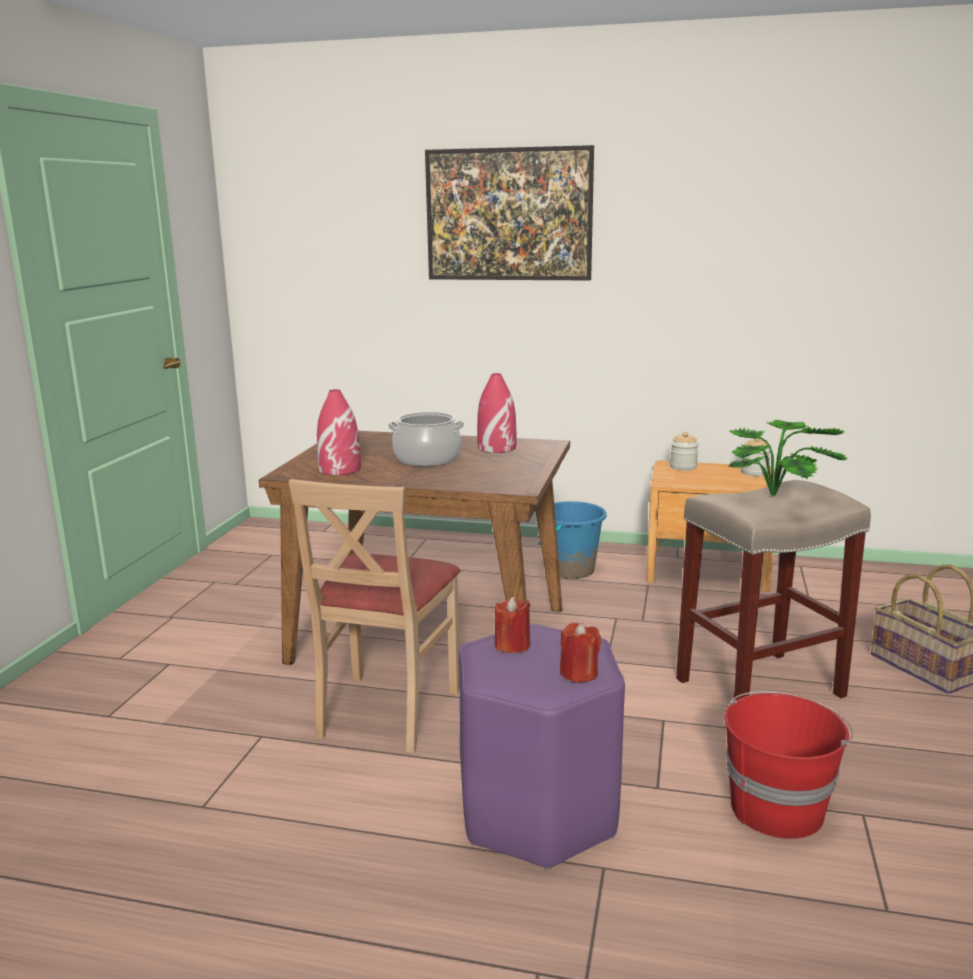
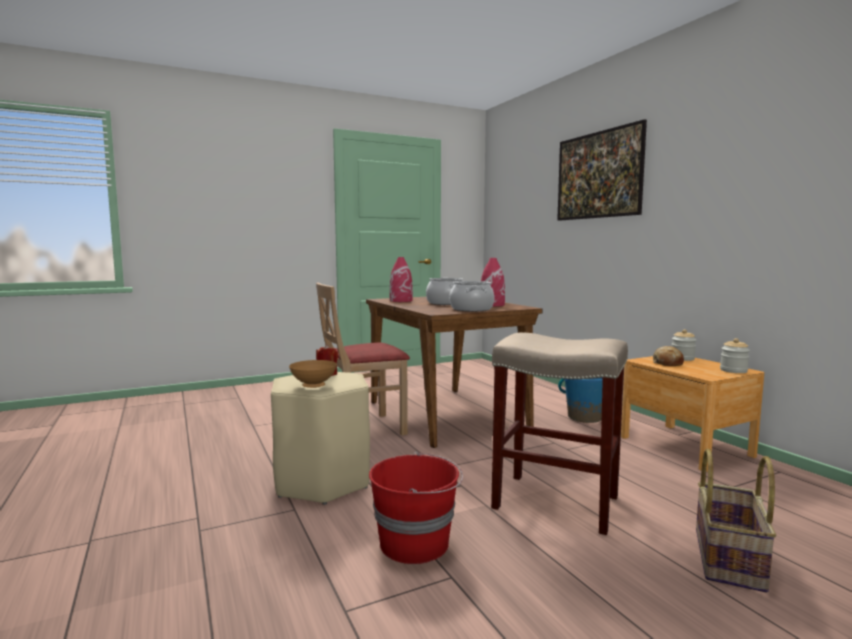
camera: 50 degrees right, 10 degrees down
purple stool [459,624,625,870] -> beige stool [271,372,370,505]
red candle [560,623,601,682] -> brown bowl [289,360,337,388]
potted plant [729,419,847,496] -> none
none -> cooking pot [449,281,494,311]
none -> bread [653,346,684,366]

